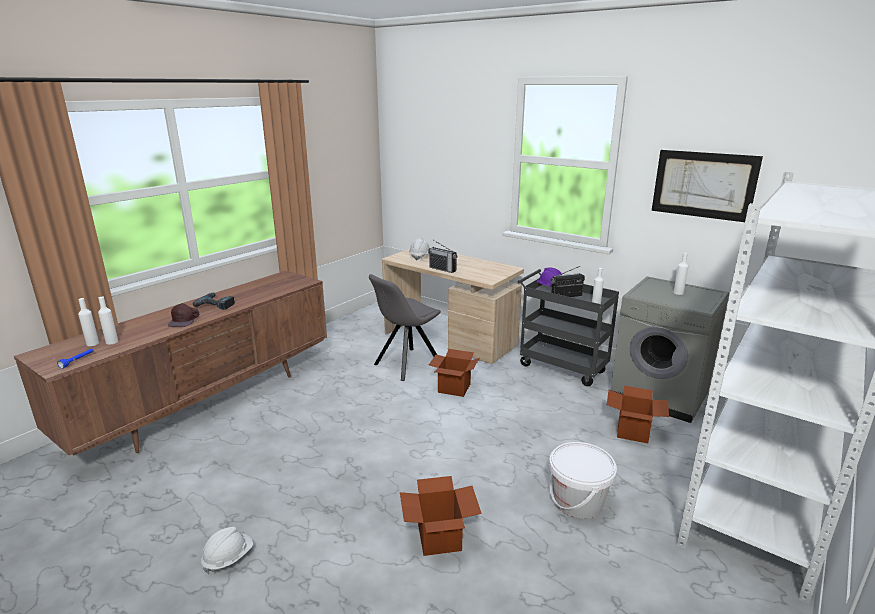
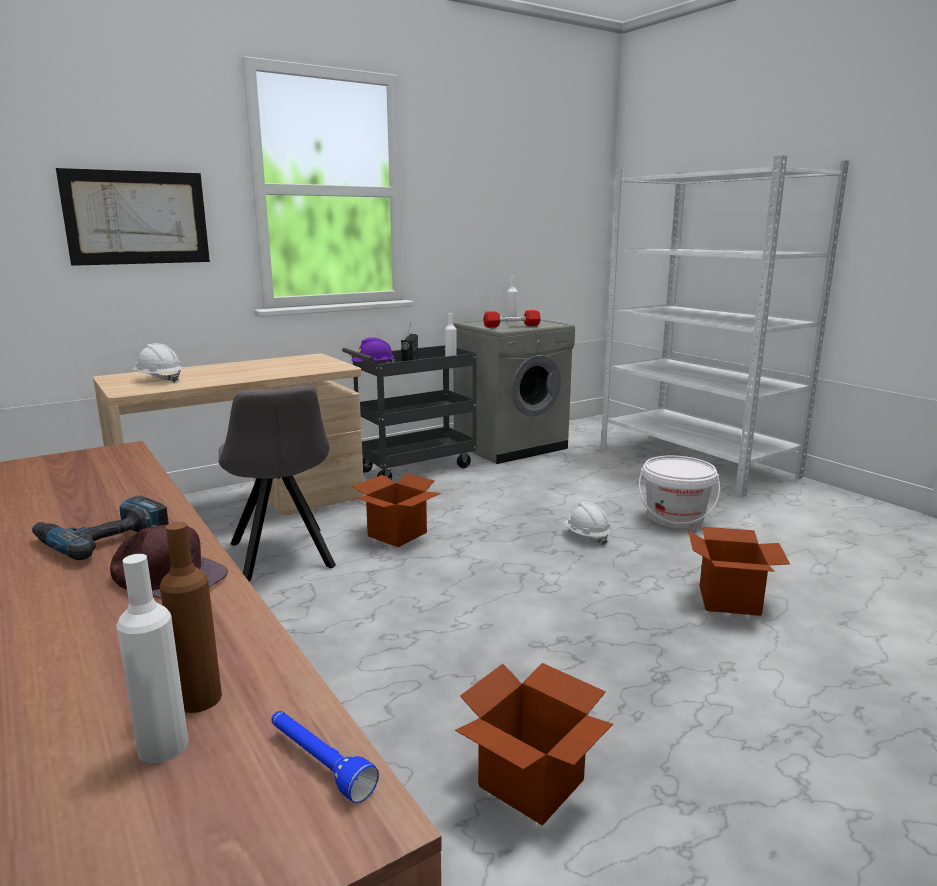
camera: 70 degrees left, 5 degrees down
white bottle [98,297,118,344] -> brown bottle [160,522,222,713]
white hard hat [201,527,253,574] -> white hard hat moved to [563,502,611,545]
radio [428,240,457,273] -> none
cardboard box [607,386,669,443] -> cardboard box moved to [455,663,613,826]
picture [652,150,763,222] -> picture moved to [56,168,210,266]
none -> red dumbbell [483,310,541,328]

